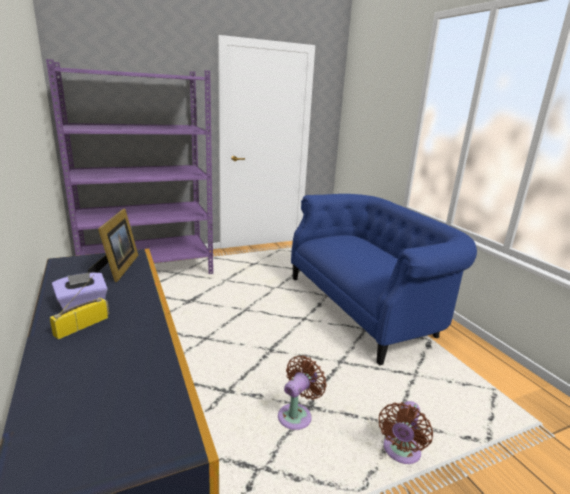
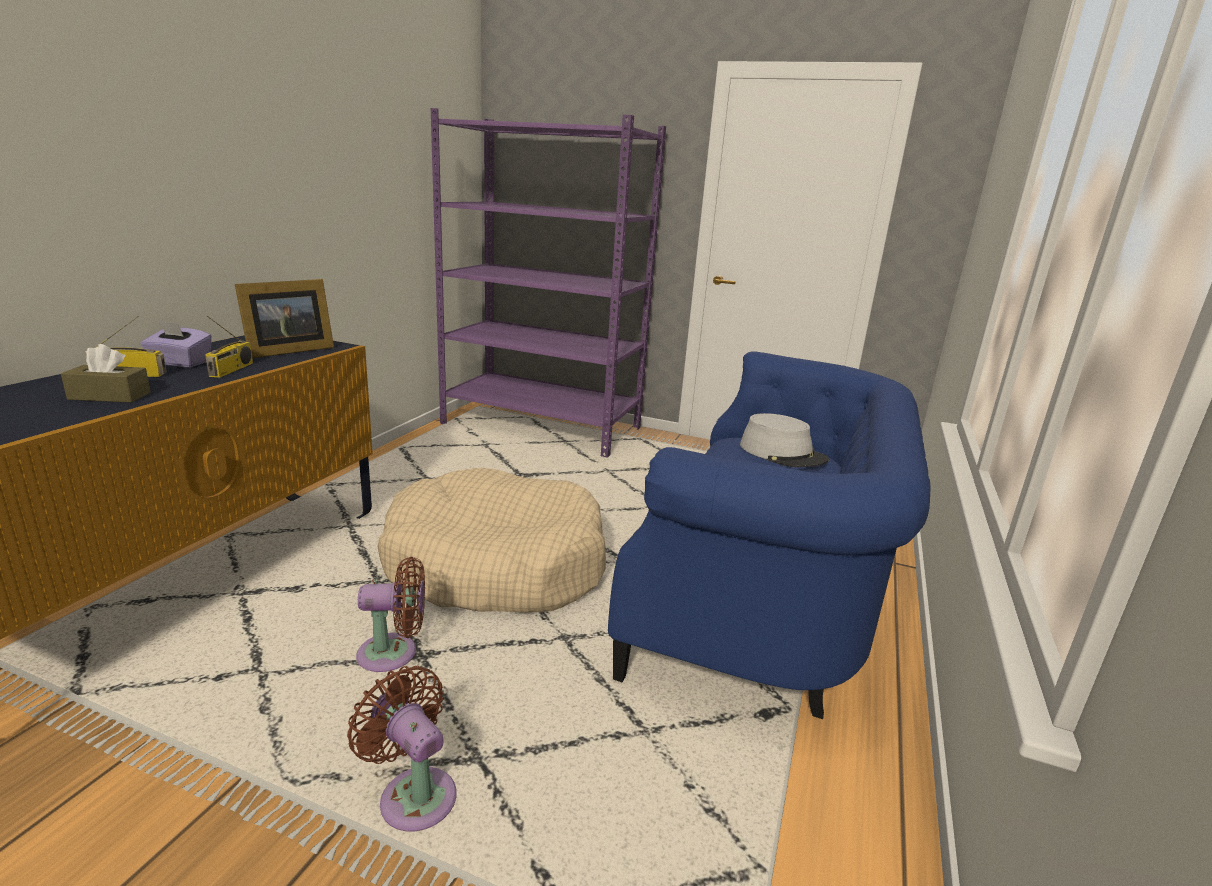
camera: 45 degrees right, 0 degrees up
brown fan [379,401,433,464] -> brown fan turned 60 degrees clockwise [347,666,457,832]
none -> brown tissue box [61,344,151,403]
none -> radio [205,316,253,378]
none -> beige dog bed [377,468,606,613]
none -> grey hat [740,413,829,467]

